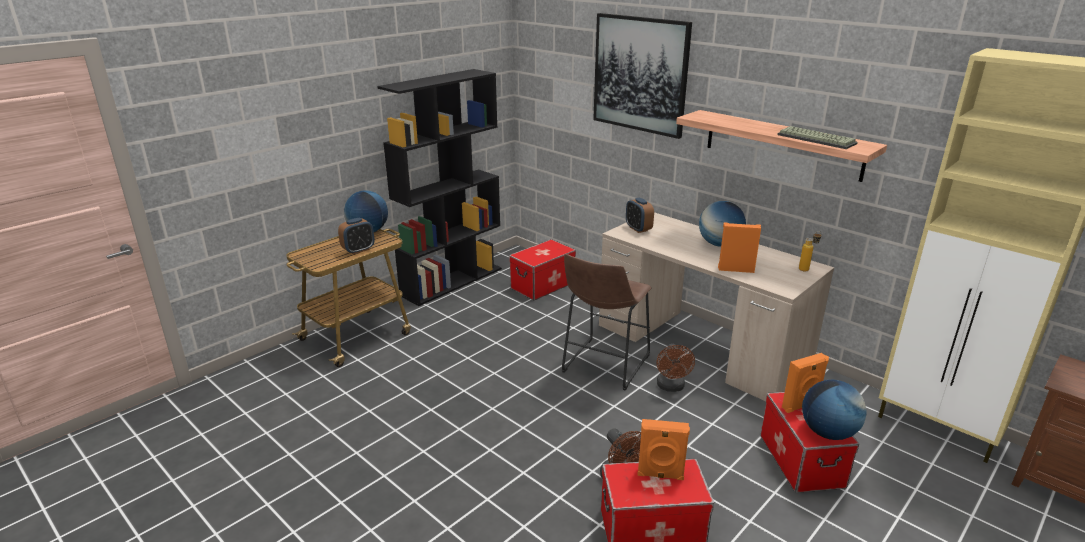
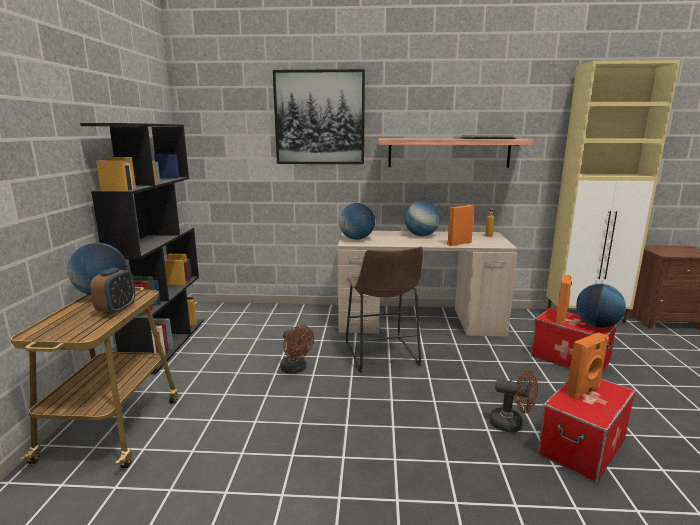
camera: 40 degrees left, 10 degrees down
storage box [509,239,576,300] -> none
alarm clock [626,198,654,233] -> globe [339,203,375,240]
brown fan [656,344,695,392] -> brown fan moved to [280,325,314,373]

